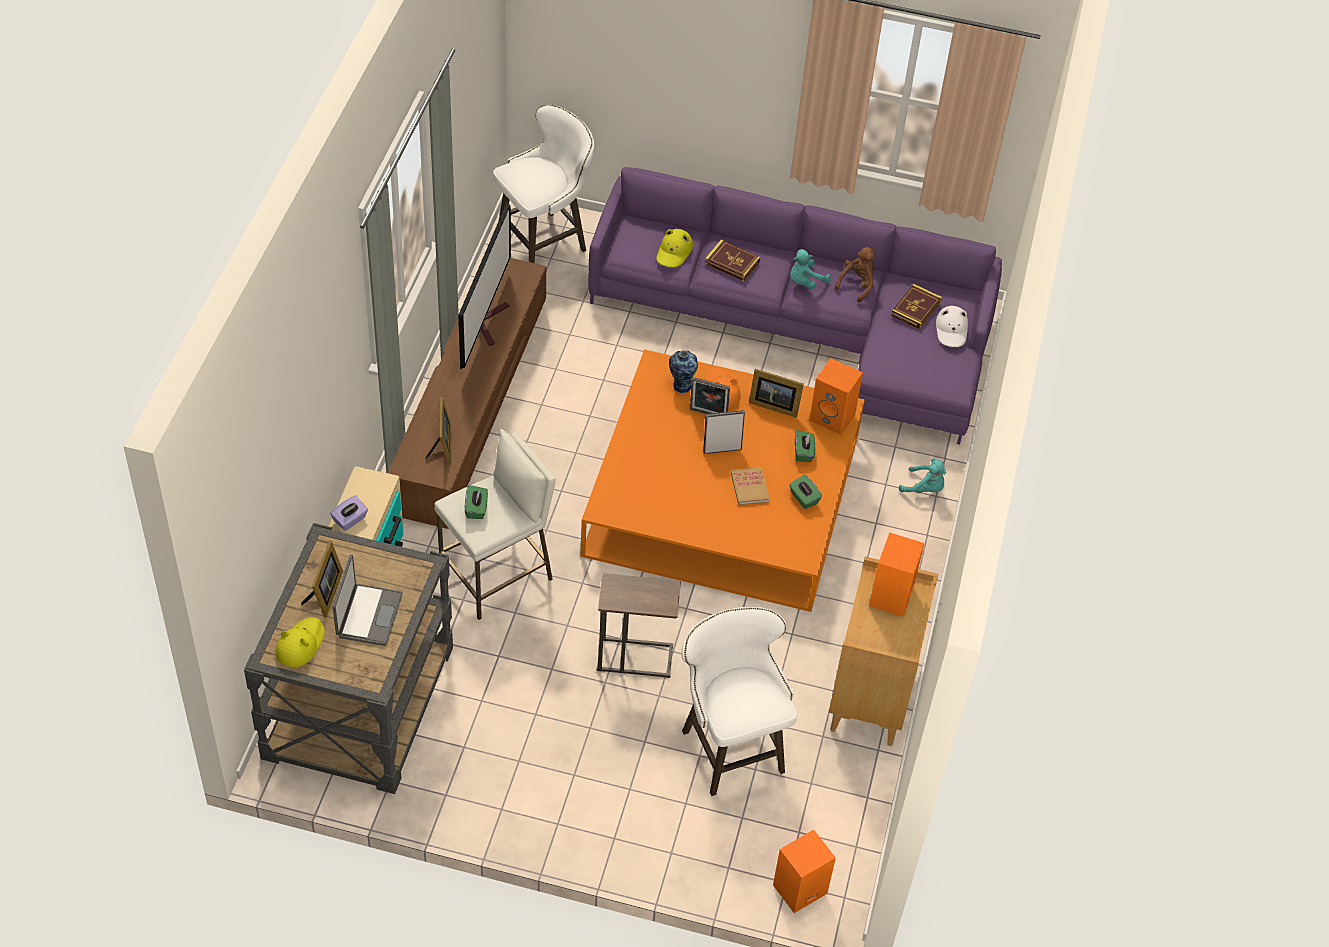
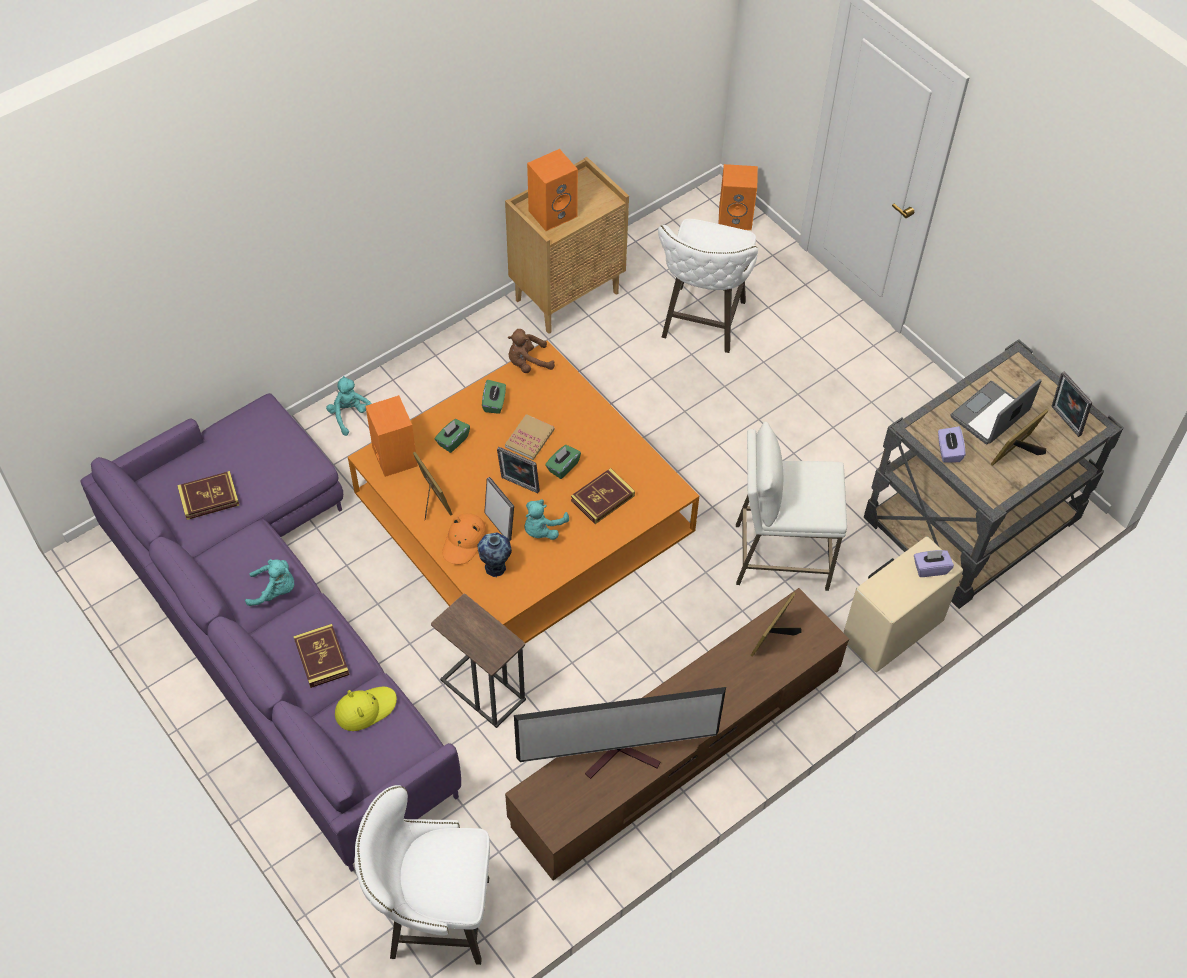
camera: 140 degrees left, 5 degrees up
yellow hat [275,617,325,667] -> picture frame [1051,371,1092,437]
television [458,202,511,369] -> television turned 150 degrees counterclockwise [514,687,726,779]
green tissue box [465,485,488,519] -> green tissue box moved to [545,445,581,479]
brown side table [597,573,681,678] -> brown side table moved to [431,594,526,728]
brown plush toy [835,247,875,303] -> brown plush toy moved to [508,329,555,373]
white hat [936,306,968,347] -> none
none -> turquoise plush toy [525,499,569,540]
none -> book [571,468,635,524]
none -> purple tissue box [938,426,965,463]

